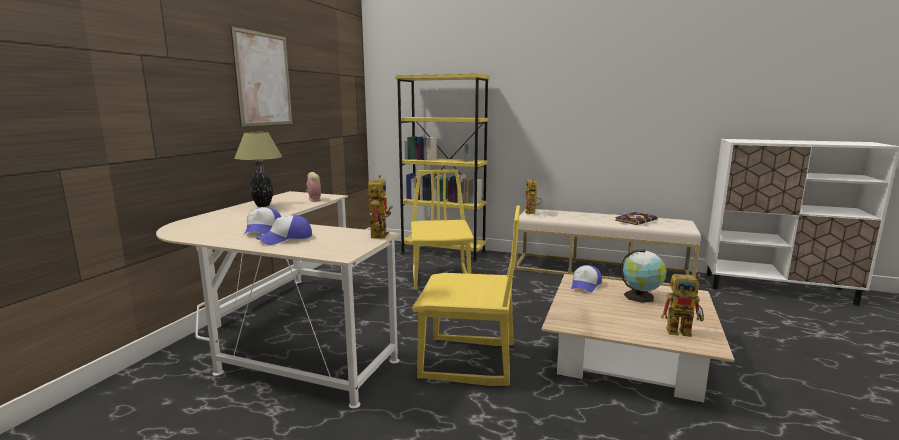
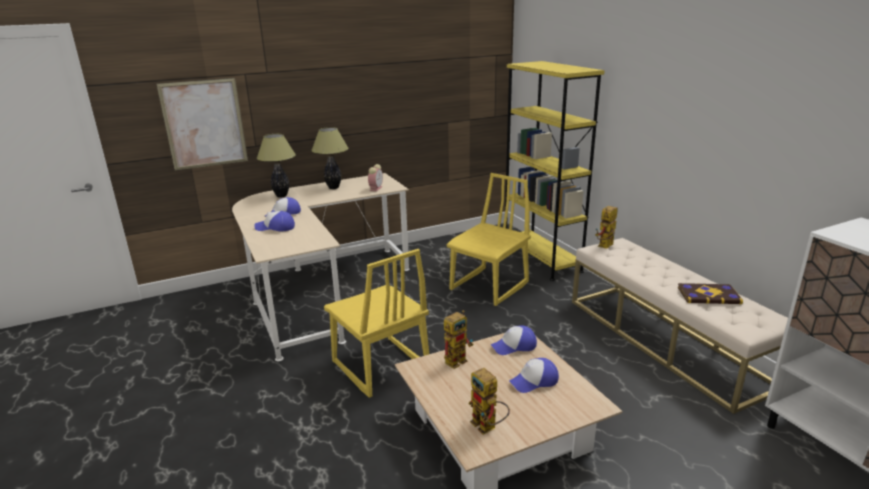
camera: 45 degrees right, 10 degrees up
picture [230,26,292,127] -> picture moved to [156,78,248,171]
toy robot [366,175,393,239] -> toy robot moved to [444,310,474,369]
globe [620,249,667,303] -> cap [509,358,559,393]
none -> table lamp [257,134,296,198]

